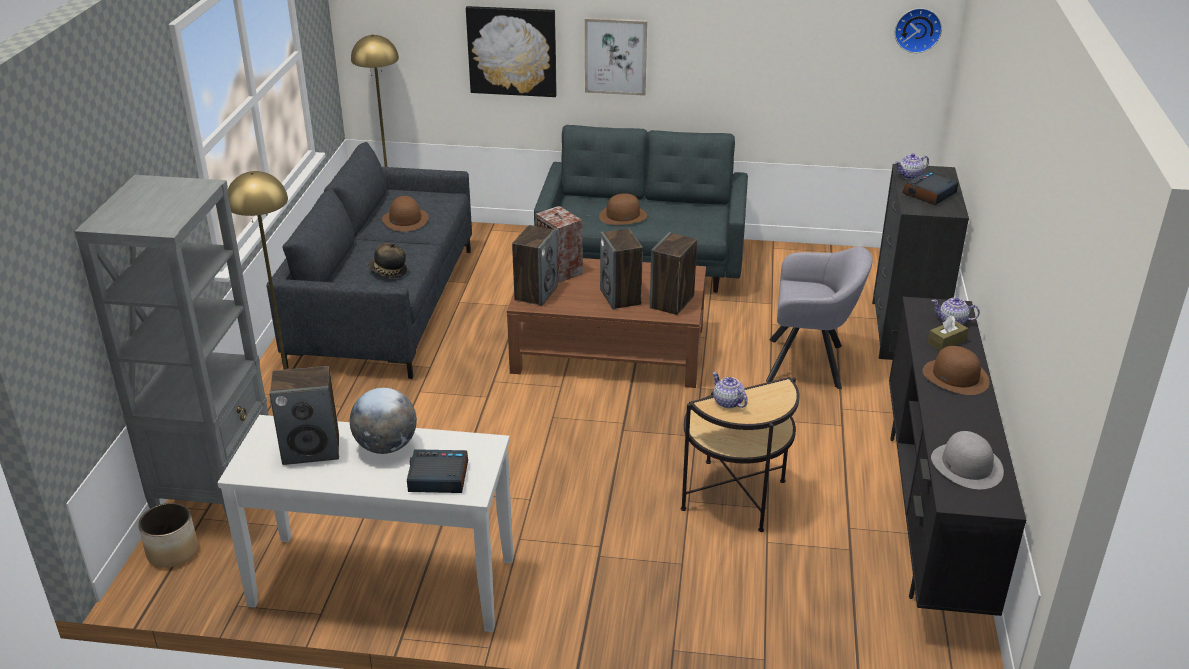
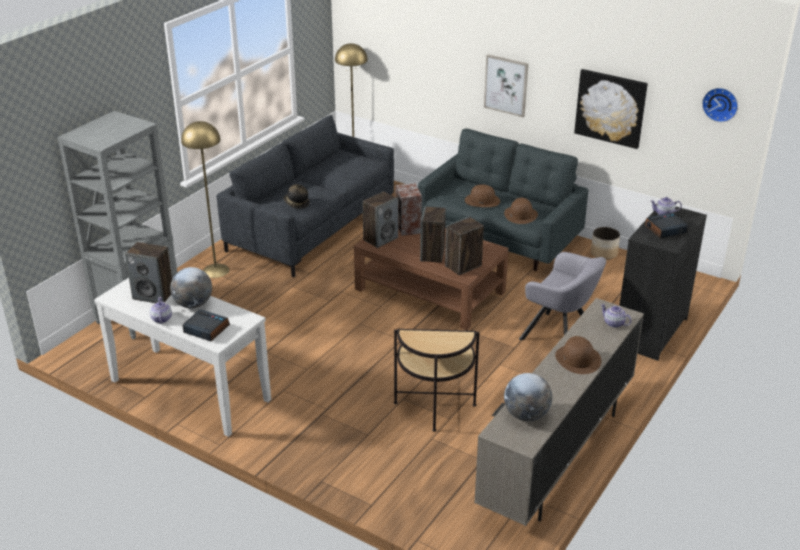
camera: 25 degrees right, 0 degrees up
planter [138,503,198,567] -> planter moved to [591,227,620,260]
brown hat [382,196,429,232] -> brown hat moved to [504,198,538,224]
picture [466,6,557,97] -> picture moved to [574,69,648,149]
teapot [713,372,748,409] -> teapot moved to [150,297,172,324]
black tv stand [889,297,1026,616] -> beige tv stand [474,298,644,526]
brown tissue box [928,316,968,351] -> none
grey hat [931,431,1004,489] -> globe [504,373,552,421]

